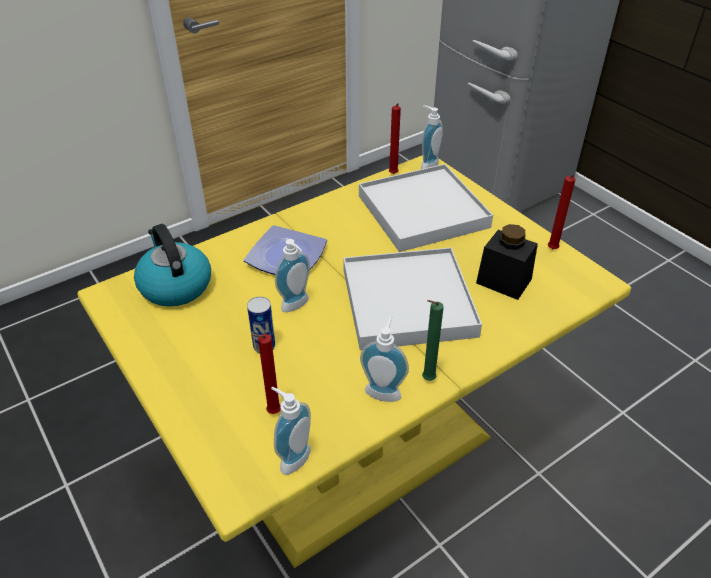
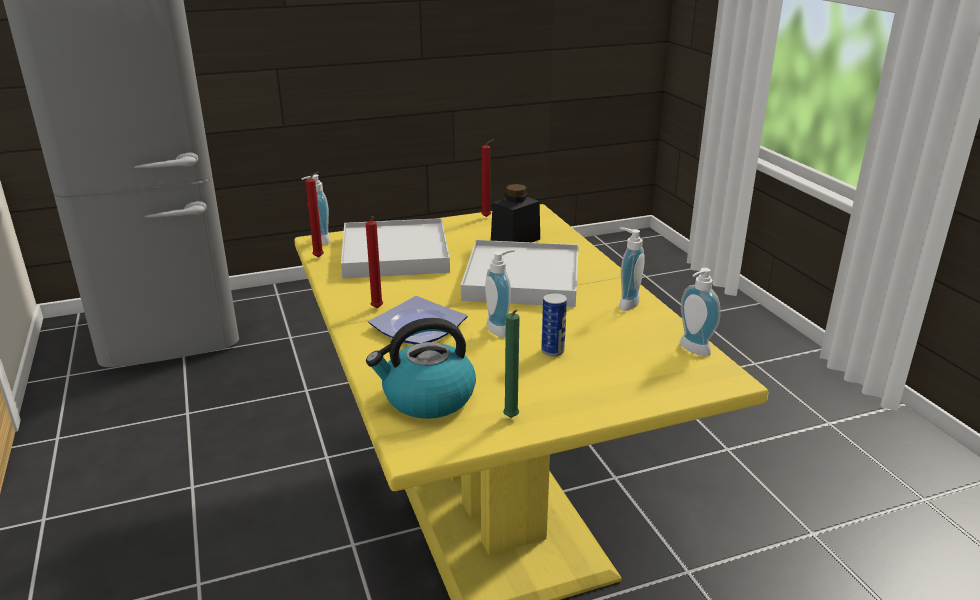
camera: 75 degrees left, 15 degrees down
red candle [251,334,281,414] -> red candle moved to [366,216,383,308]
green candle [422,300,444,381] -> green candle moved to [503,310,520,418]

